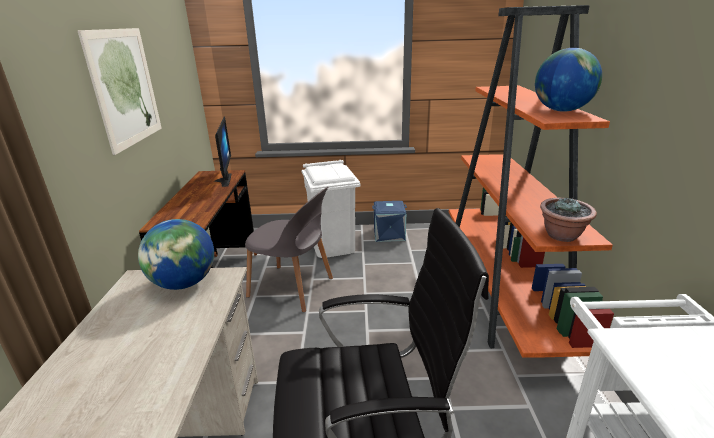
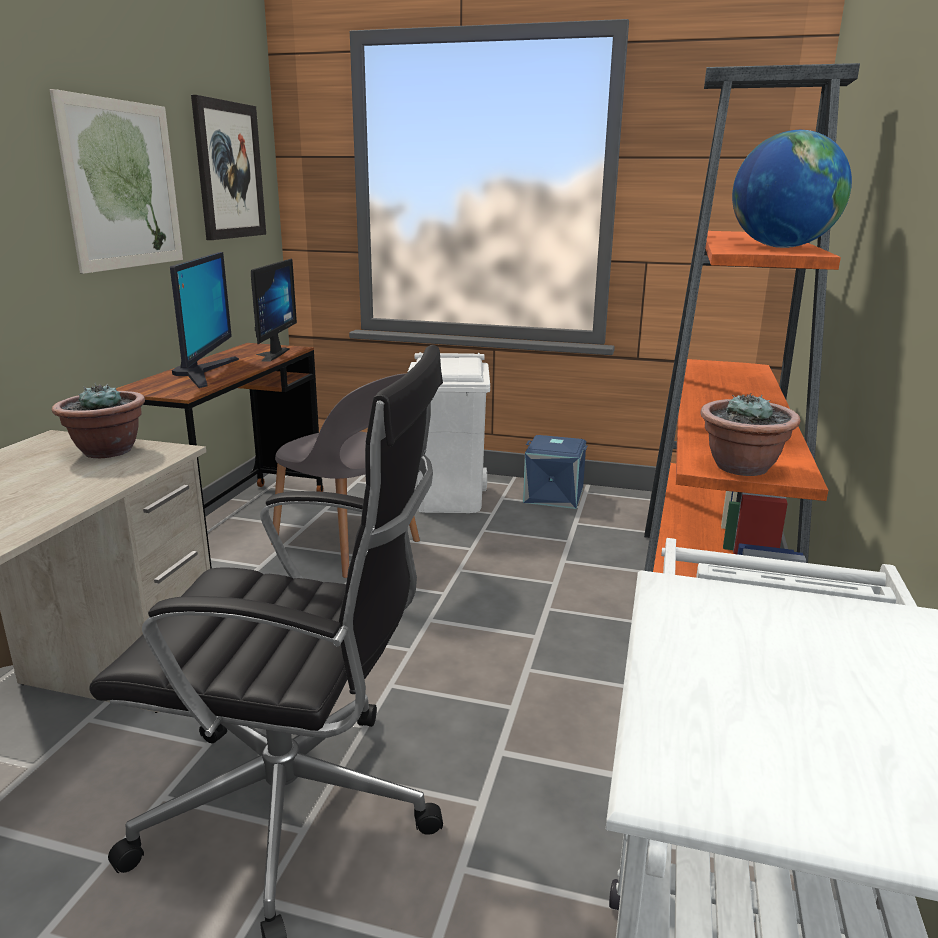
camera: 15 degrees right, 5 degrees down
globe [138,219,214,290] -> potted plant [52,382,145,458]
none -> monitor [170,252,239,388]
none -> picture [191,95,266,240]

